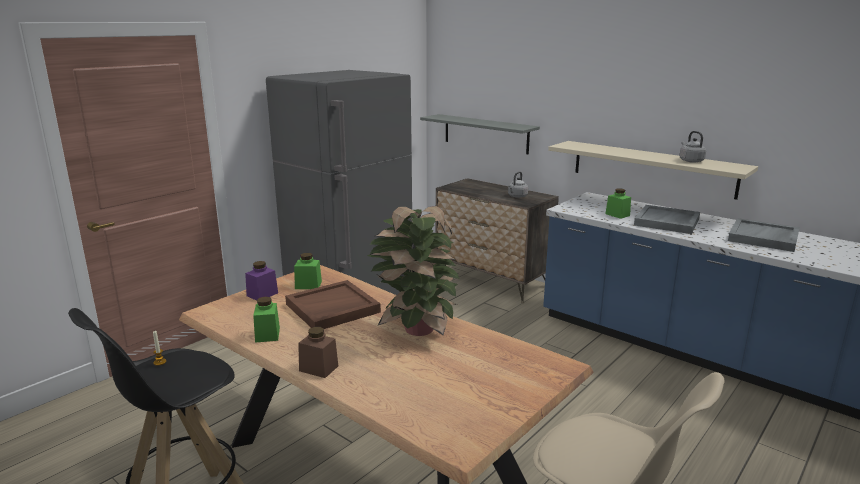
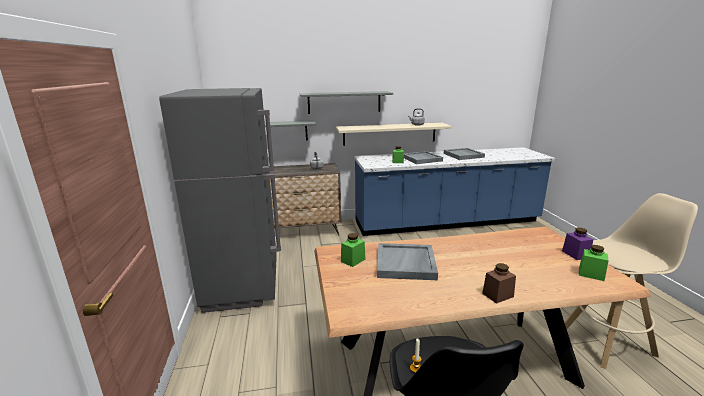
camera: 50 degrees left, 0 degrees up
purple jar [245,261,278,300] -> purple jar moved to [562,228,593,260]
green jar [253,297,280,343] -> green jar moved to [579,245,609,281]
brown tray [285,280,381,329] -> grey tray [377,243,438,280]
potted plant [367,206,460,336] -> none
none -> grey shelf [300,91,393,114]

